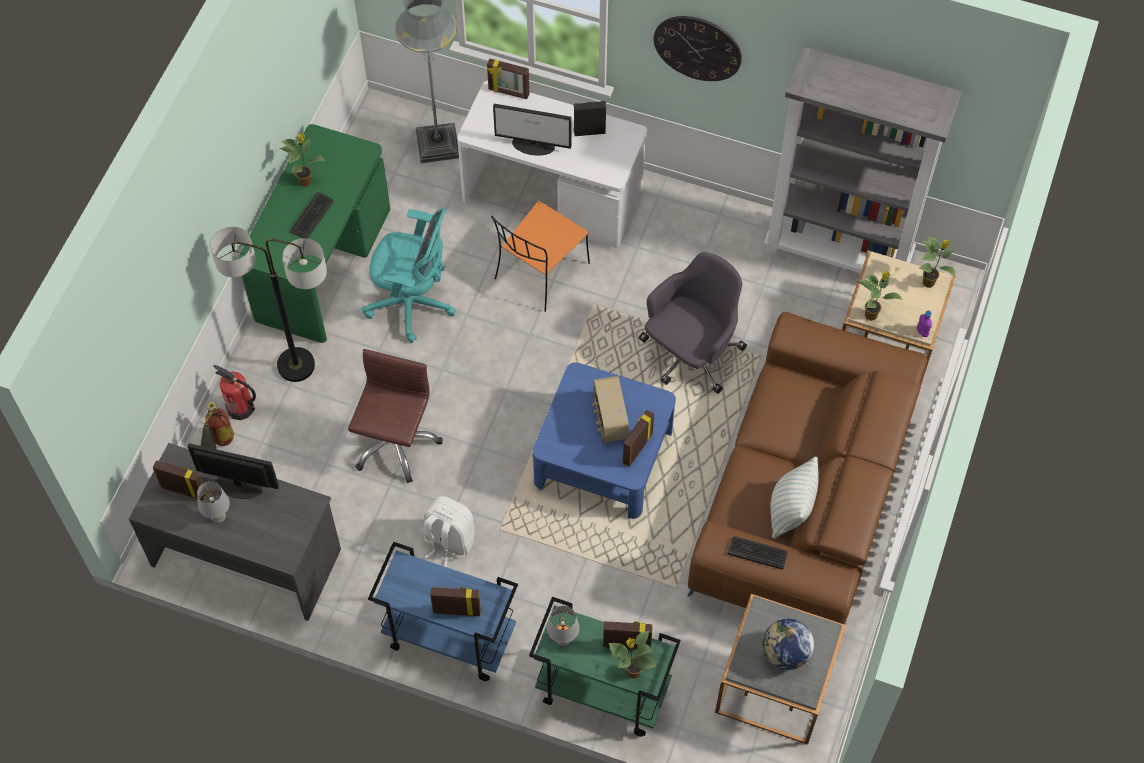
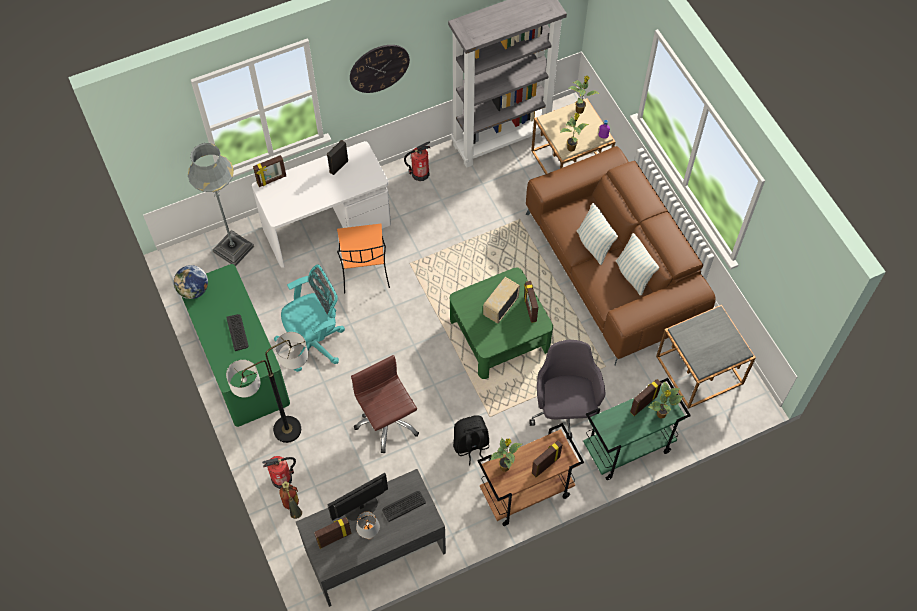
camera: 45 degrees left, 0 degrees up
potted plant [279,133,325,187] -> potted plant moved to [491,438,522,472]
blue cart [368,542,518,681] -> brown cart [477,423,584,526]
white backpack [424,496,475,567] -> black backpack [453,415,489,465]
monitor [493,104,571,156] -> none
blue coffee table [533,362,676,519] -> green coffee table [450,268,553,379]
grey table lamp [547,606,580,646] -> none
radio [592,376,629,443] -> radio turned 90 degrees clockwise [483,277,520,324]
grey office chair [639,252,747,394] -> grey office chair moved to [529,340,606,439]
keyboard [728,537,788,569] -> keyboard moved to [382,491,426,522]
globe [762,619,814,670] -> globe moved to [174,265,208,299]
none -> fire extinguisher [404,141,430,181]
none -> pillow [577,203,618,265]

